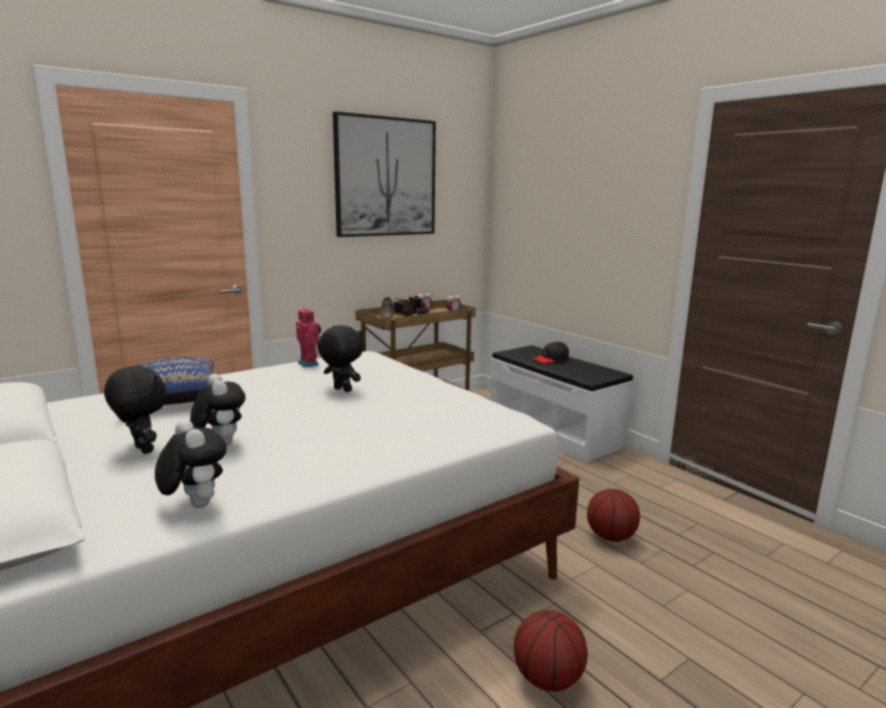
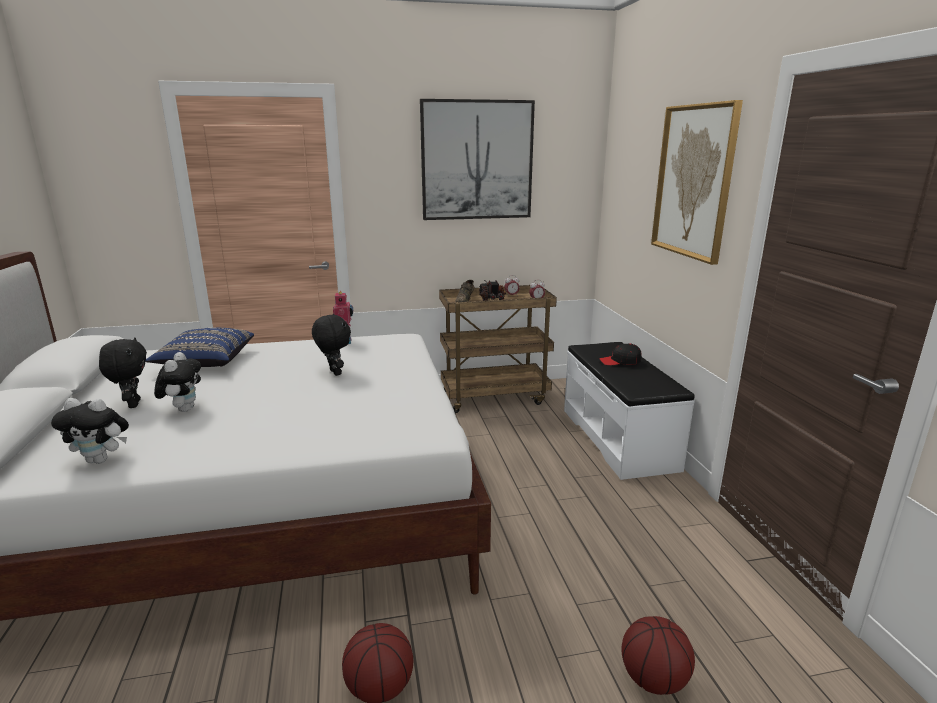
camera: 25 degrees right, 5 degrees up
plush toy [155,419,227,508] -> plush toy turned 105 degrees clockwise [51,398,129,464]
basketball [587,489,640,542] -> basketball moved to [622,616,695,695]
none -> picture [651,100,743,265]

